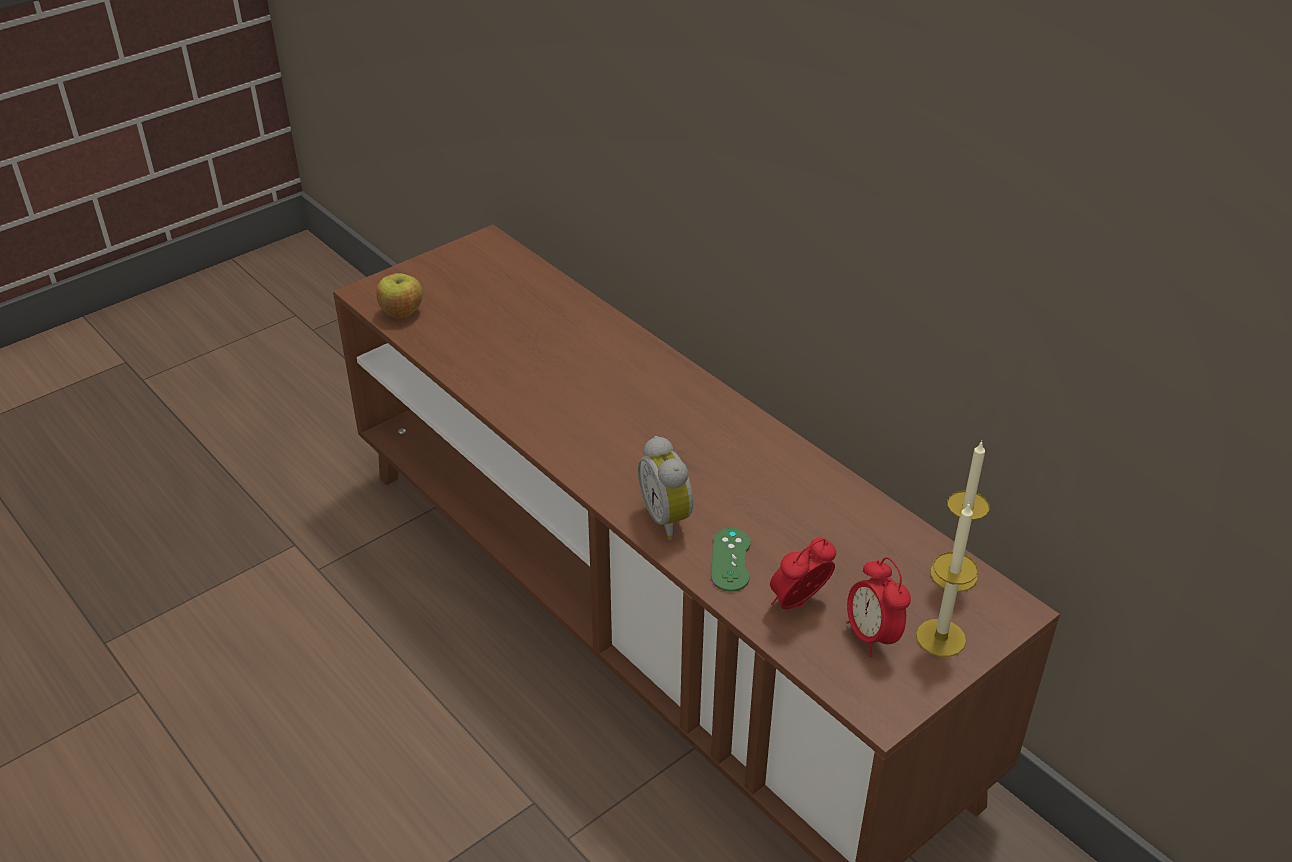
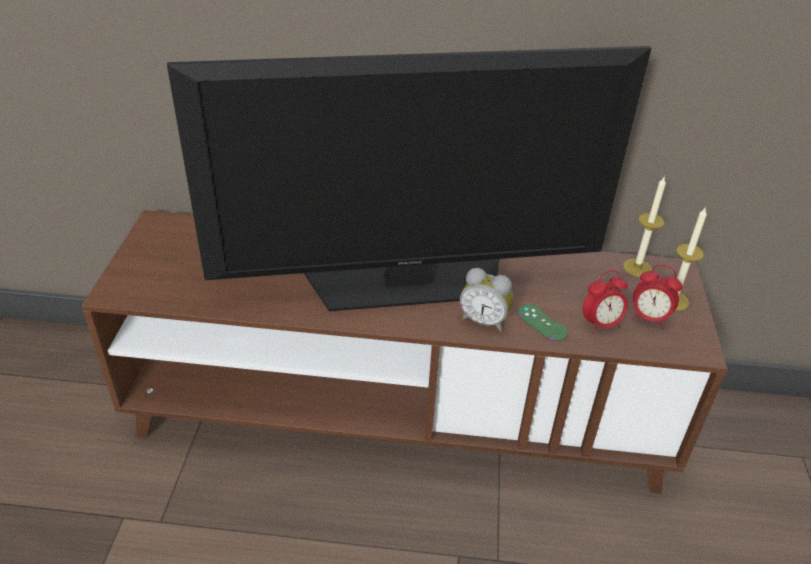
camera: 45 degrees left, 0 degrees up
apple [376,273,423,318] -> none
alarm clock [770,538,836,609] -> alarm clock turned 120 degrees counterclockwise [583,270,628,334]
none -> television [167,46,651,311]

